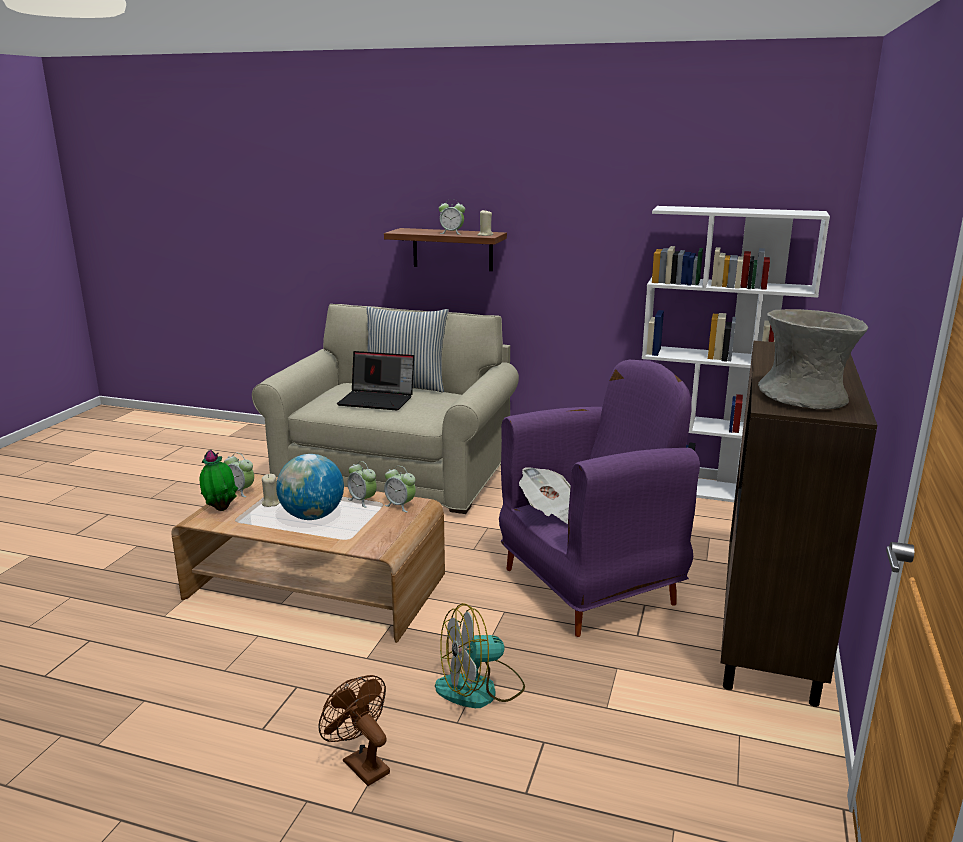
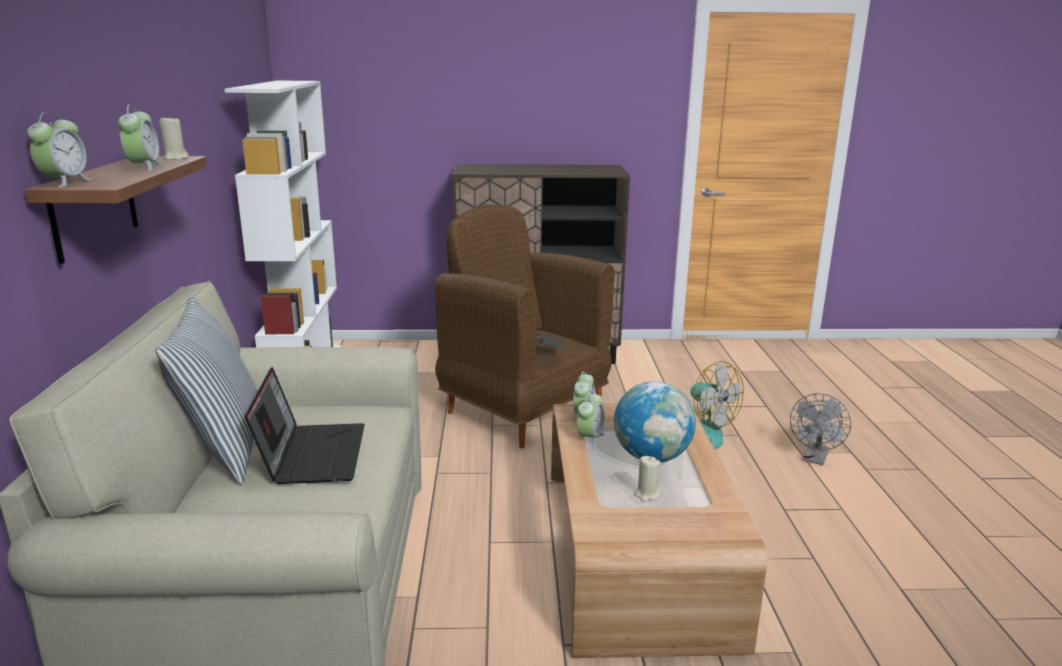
camera: 110 degrees left, 0 degrees up
potted plant [200,450,238,511] -> none
alarm clock [224,453,254,497] -> alarm clock moved to [27,112,92,187]
brown fan [318,675,390,786] -> grey fan [790,393,851,465]
purple armchair [499,360,700,637] -> brown armchair [434,204,615,448]
grey vase [758,309,868,409] -> none

